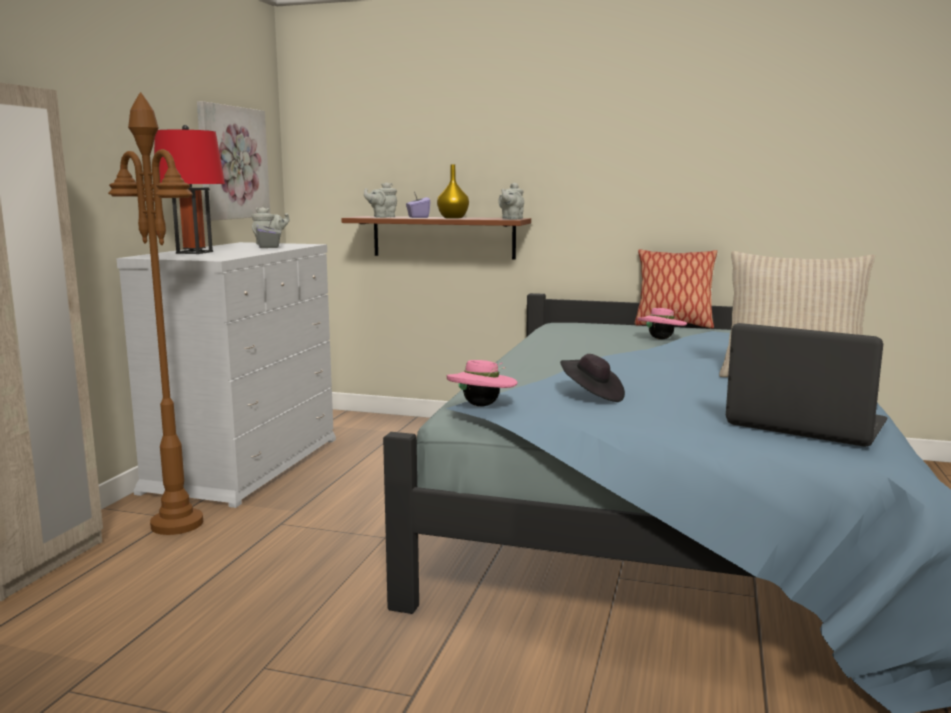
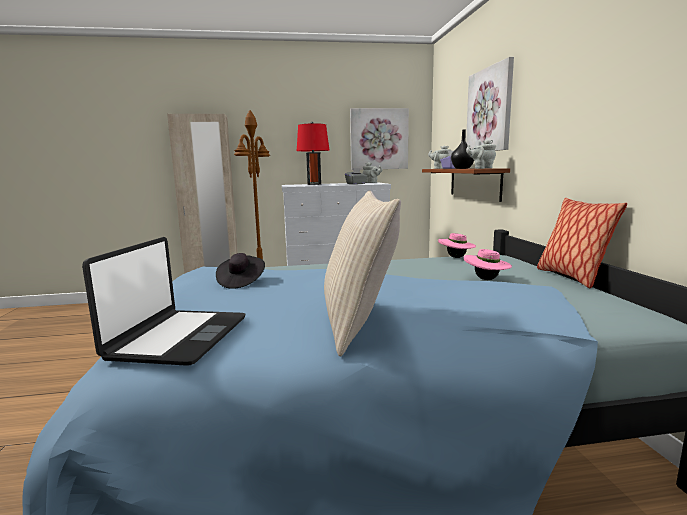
camera: 65 degrees right, 0 degrees up
yellow vase [437,165,469,219] -> black vase [451,129,474,169]
pink hat [447,360,517,407] -> pink hat moved to [438,233,476,258]
none -> picture [466,57,514,151]

